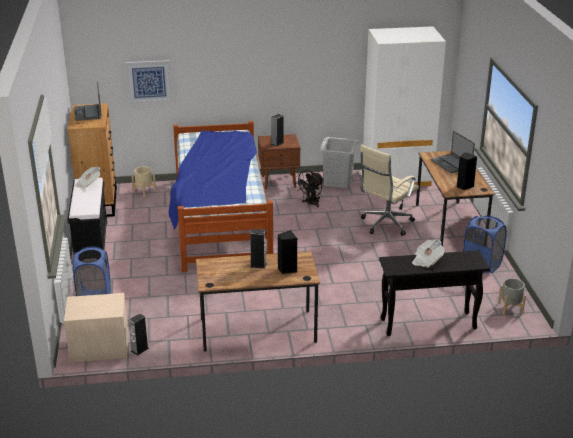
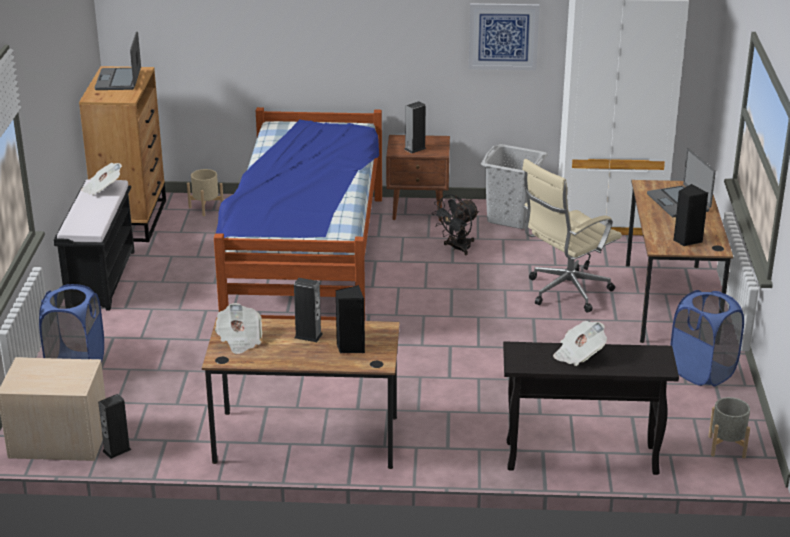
camera: 10 degrees right, 0 degrees up
picture [125,60,172,104] -> picture moved to [469,3,540,70]
none -> newspaper [215,303,262,354]

